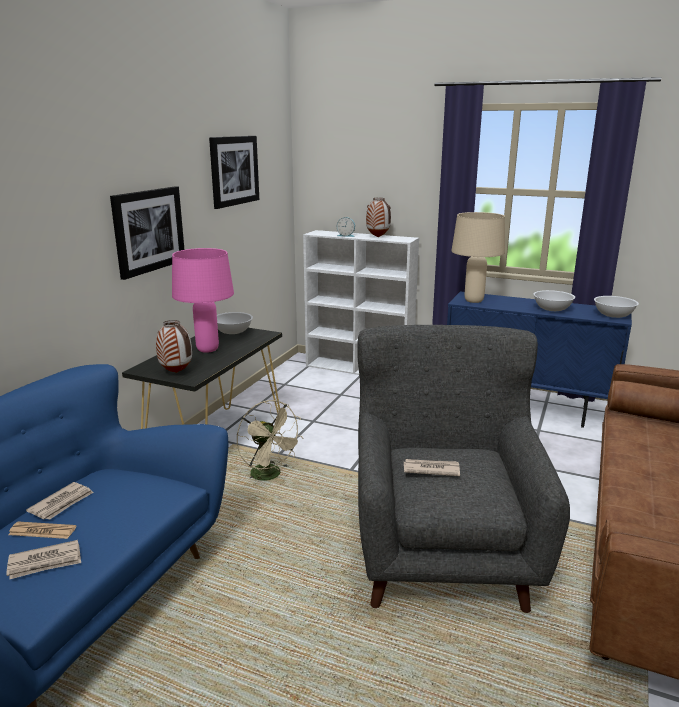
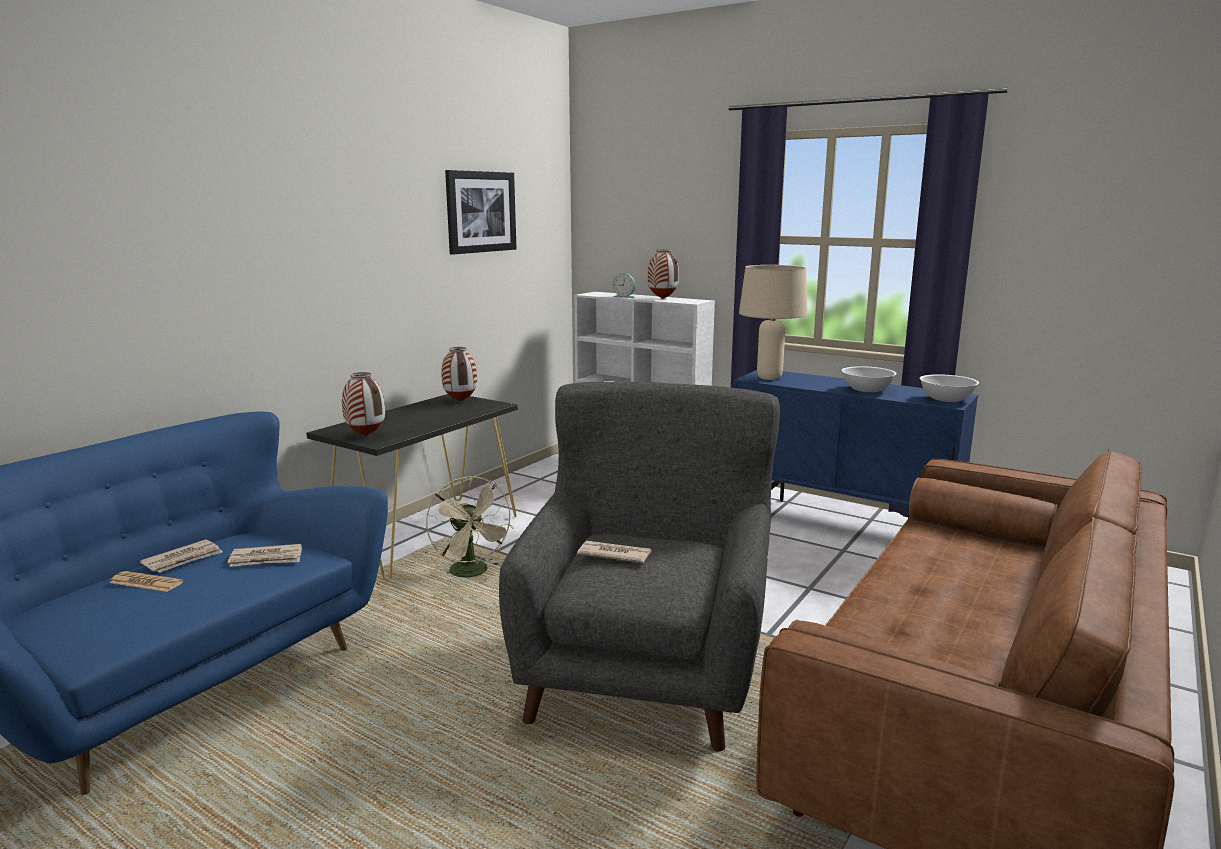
camera: 10 degrees right, 5 degrees down
newspaper [6,540,81,580] -> newspaper moved to [227,544,302,567]
picture [110,186,184,280] -> none
pink table lamp [172,248,234,353] -> none
white bowl [217,312,253,334] -> vase [441,347,477,401]

